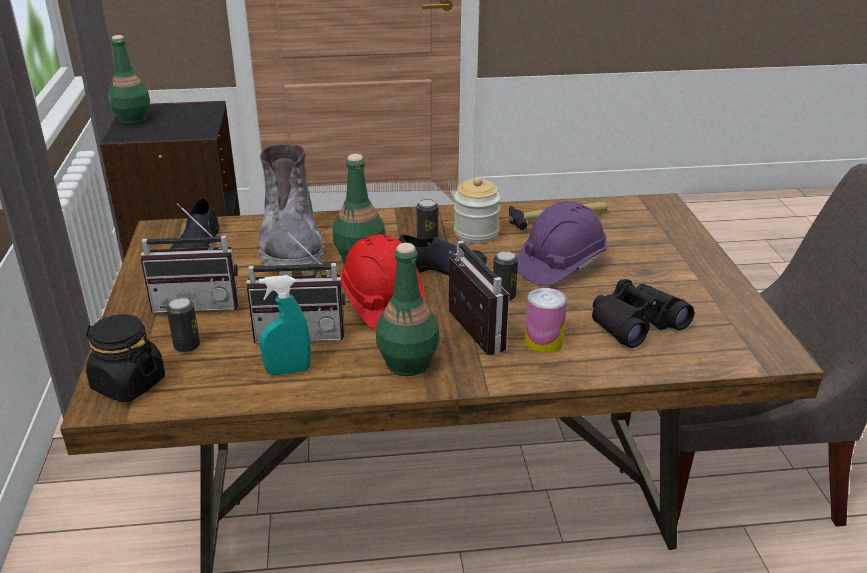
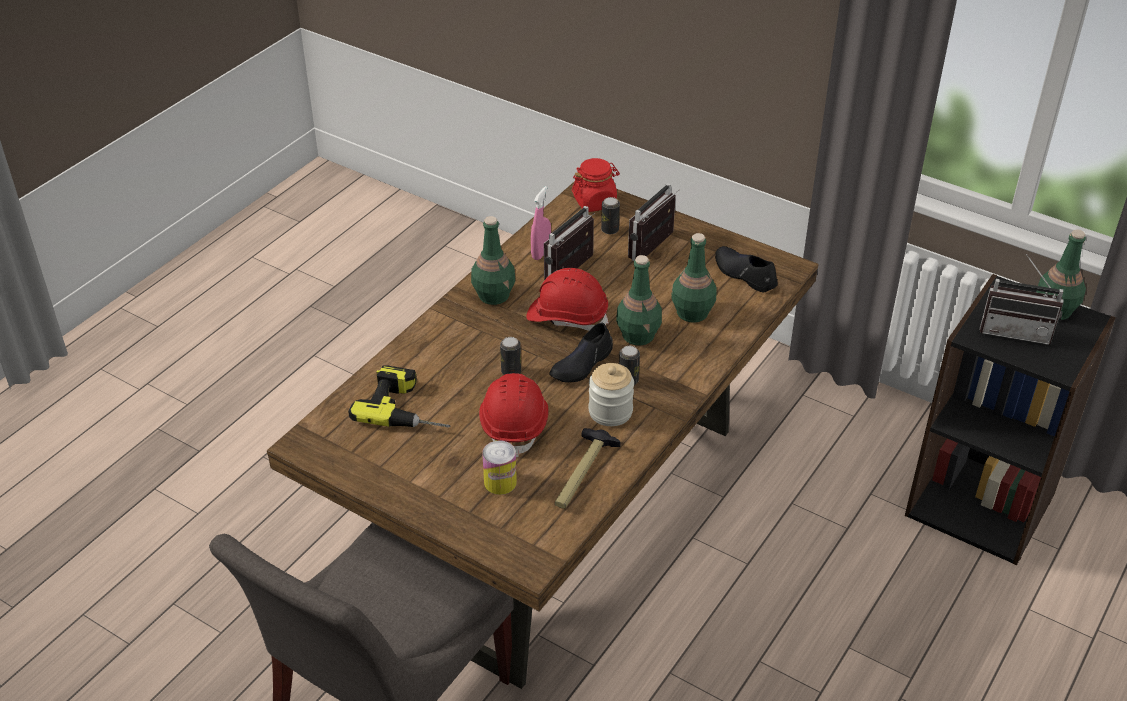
camera: 130 degrees right, 10 degrees up
black jar [86,314,165,402] -> red jar [572,158,620,212]
grey boot [259,144,325,276] -> green bottle [672,233,717,323]
turquoise spray bottle [259,275,311,375] -> pink spray bottle [531,186,551,260]
radio [449,241,510,355] -> radio moved to [980,254,1063,345]
purple hard hat [517,201,607,286] -> red hard hat [479,373,549,458]
can [525,288,567,353] -> can moved to [482,440,517,495]
black binoculars [592,279,694,348] -> power drill [348,365,451,428]

